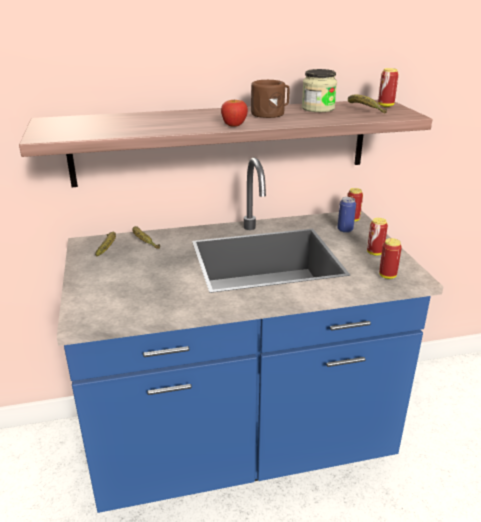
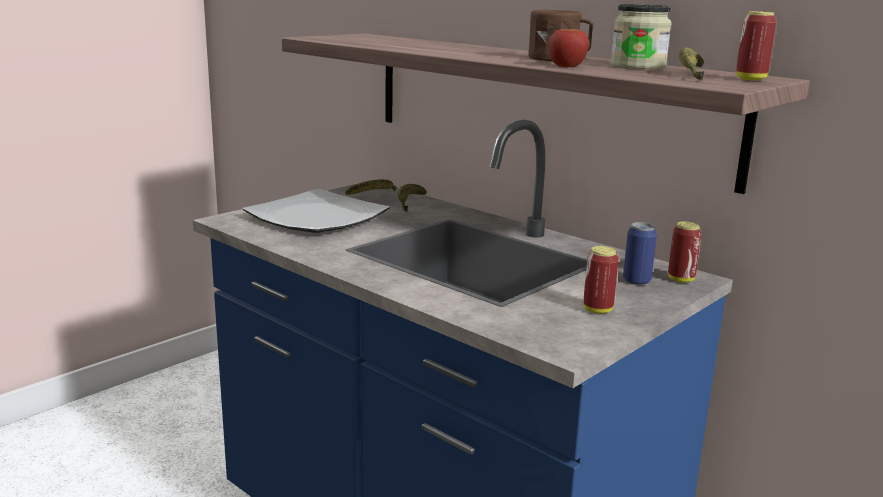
camera: 55 degrees right, 10 degrees down
apple [221,99,248,127] -> apple moved to [549,27,589,67]
can [379,238,402,279] -> none
none -> plate [243,189,389,233]

